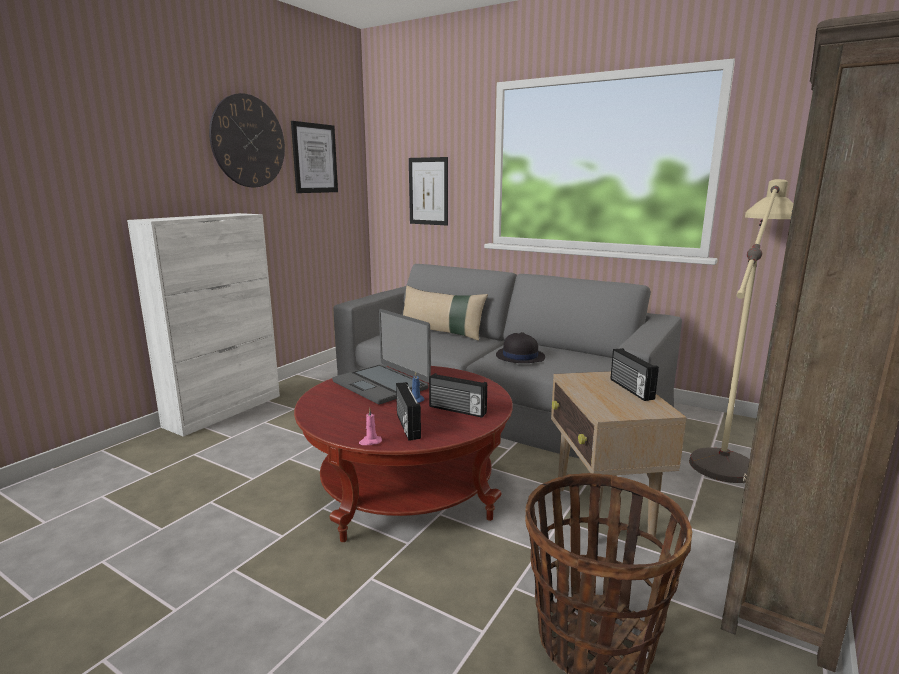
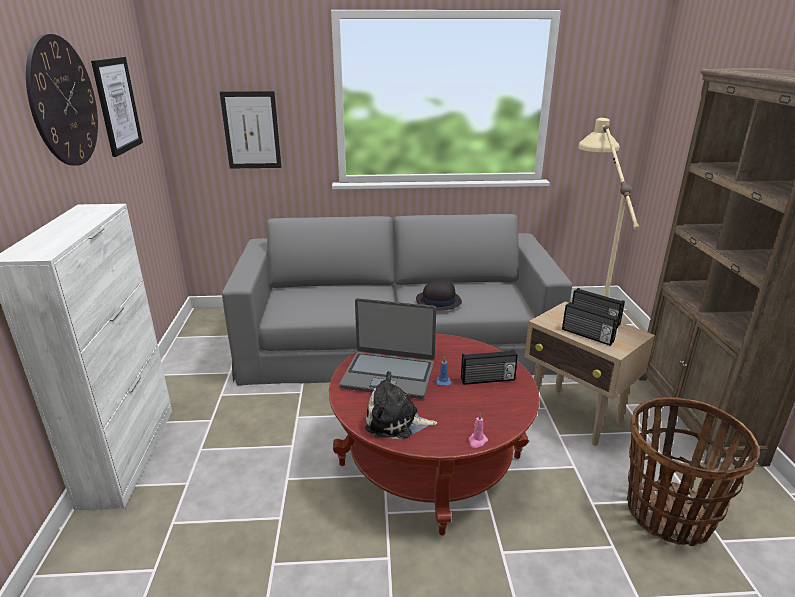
camera: 35 degrees left, 10 degrees up
radio [396,382,421,441] -> radio moved to [562,302,619,346]
beige pillow [403,285,488,341] -> none
none -> plush toy [365,371,437,439]

